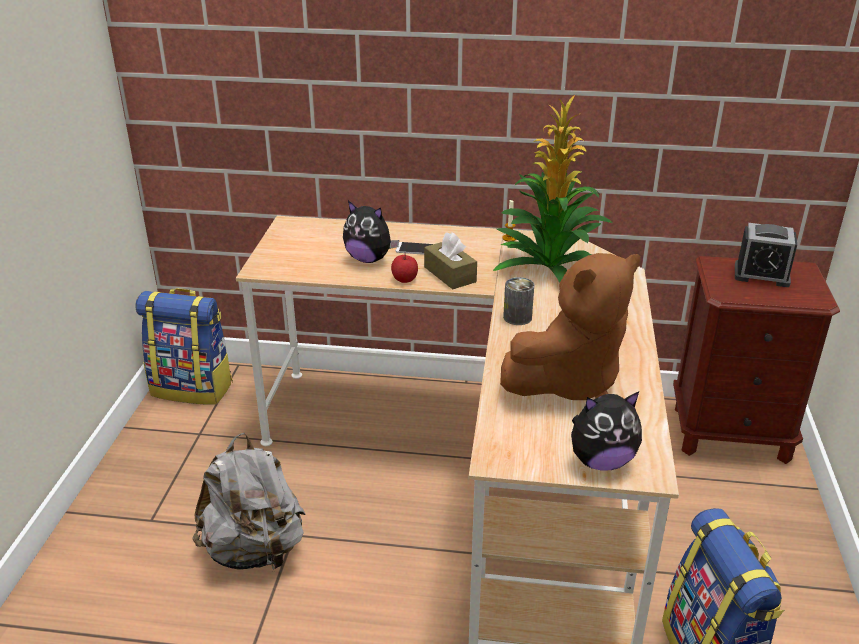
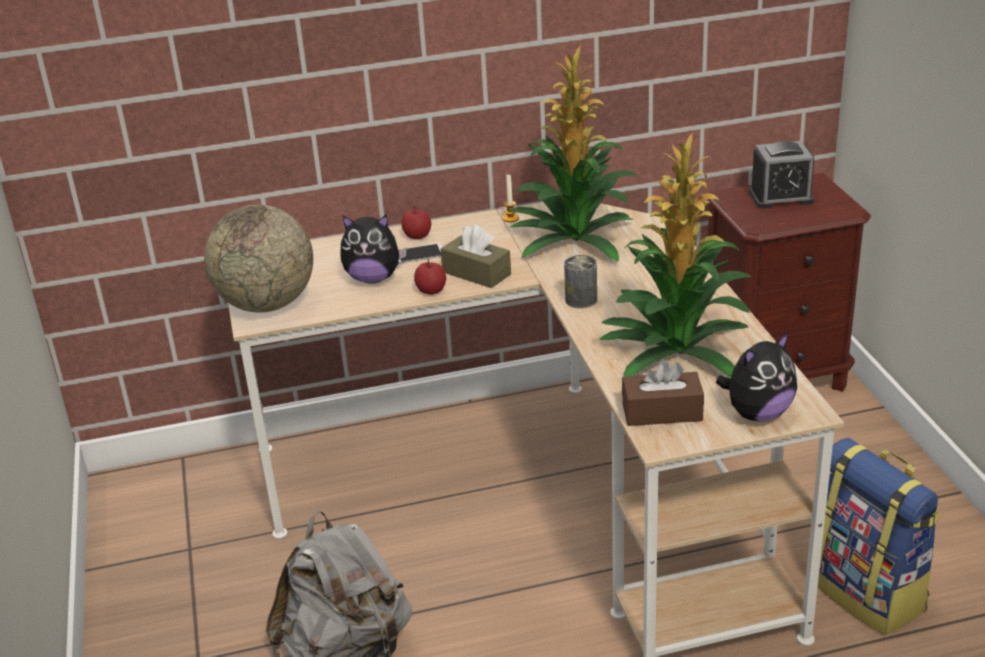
camera: 20 degrees left, 0 degrees up
backpack [135,288,233,405] -> none
brown plush toy [500,253,640,400] -> potted plant [599,133,752,377]
none -> globe [204,204,313,313]
none -> apple [402,206,431,239]
none -> brown tissue box [622,360,704,426]

